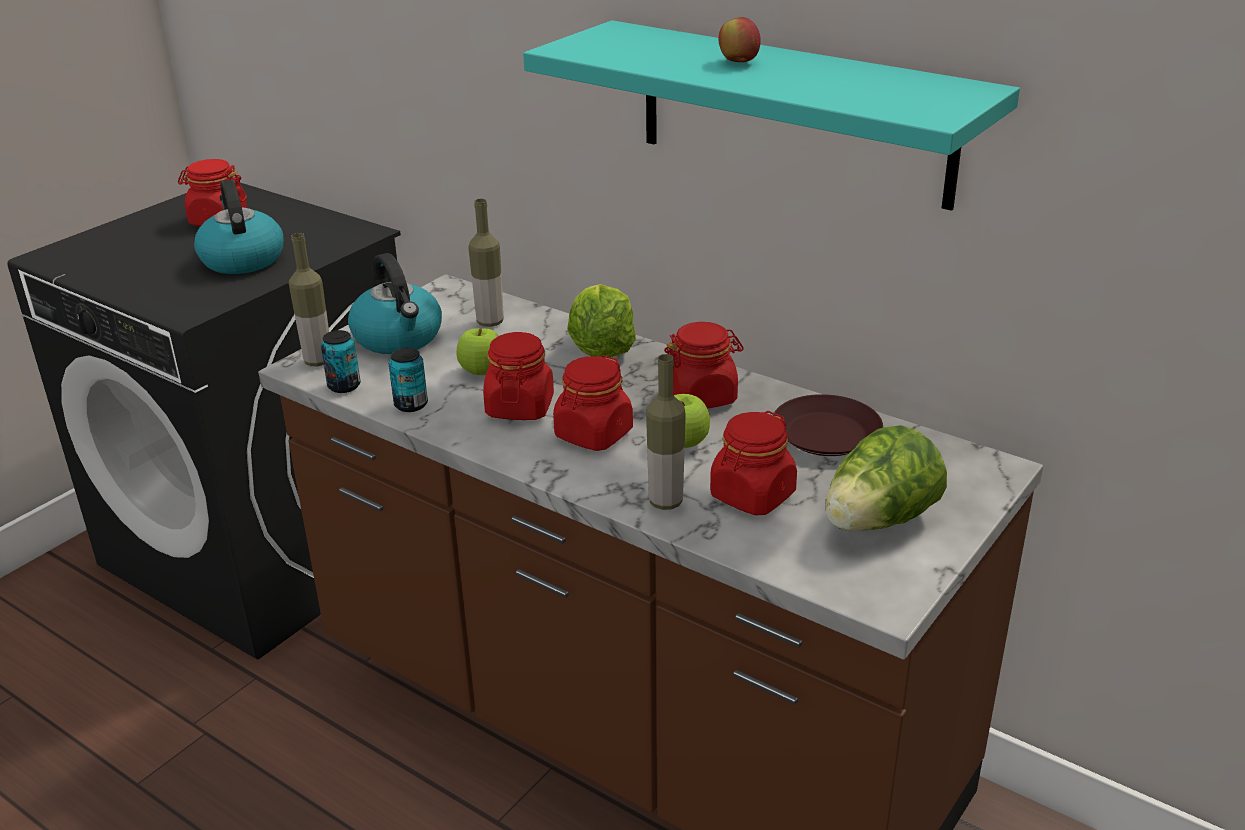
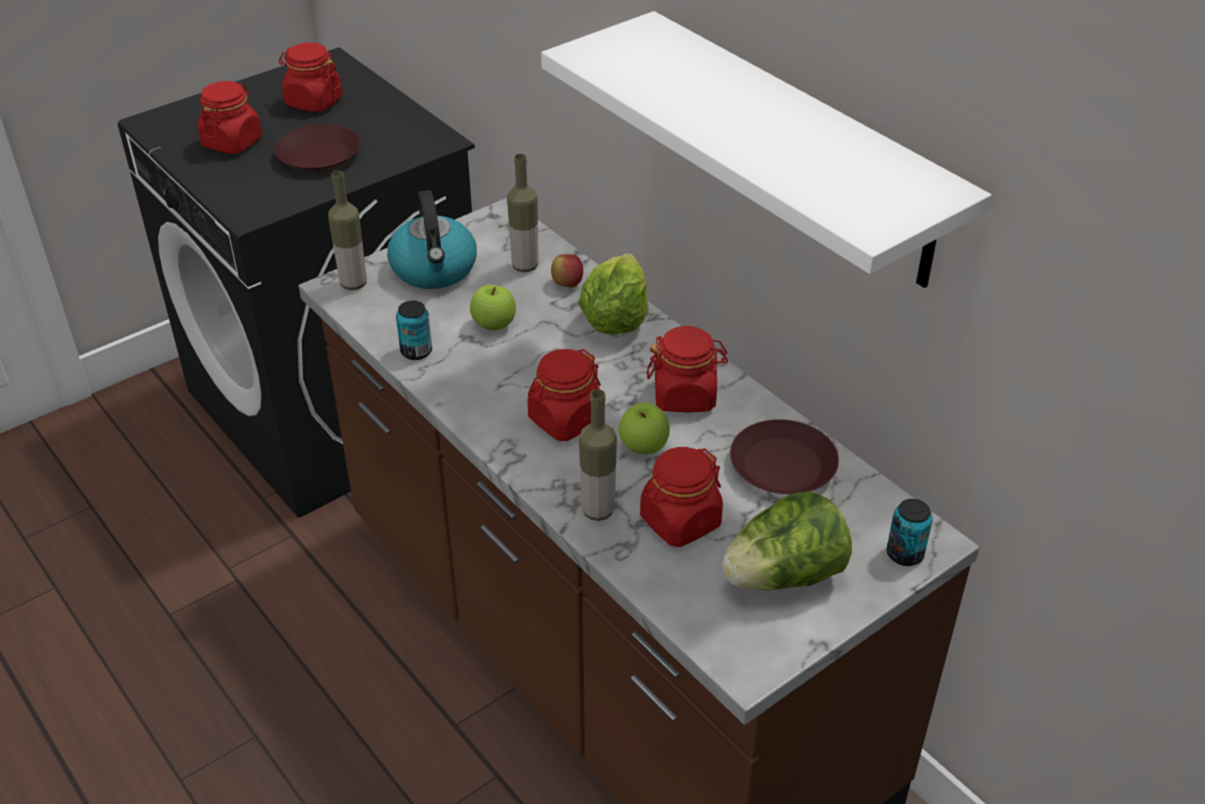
camera: 15 degrees right, 10 degrees up
kettle [194,180,284,274] -> brown plate [274,124,360,172]
can [321,330,361,393] -> can moved to [887,499,933,566]
red jar [483,332,554,420] -> red jar moved to [198,81,262,154]
turquoise shelf [523,20,1020,211] -> white shelf [541,11,991,288]
apple [719,17,761,62] -> apple moved to [551,254,583,287]

